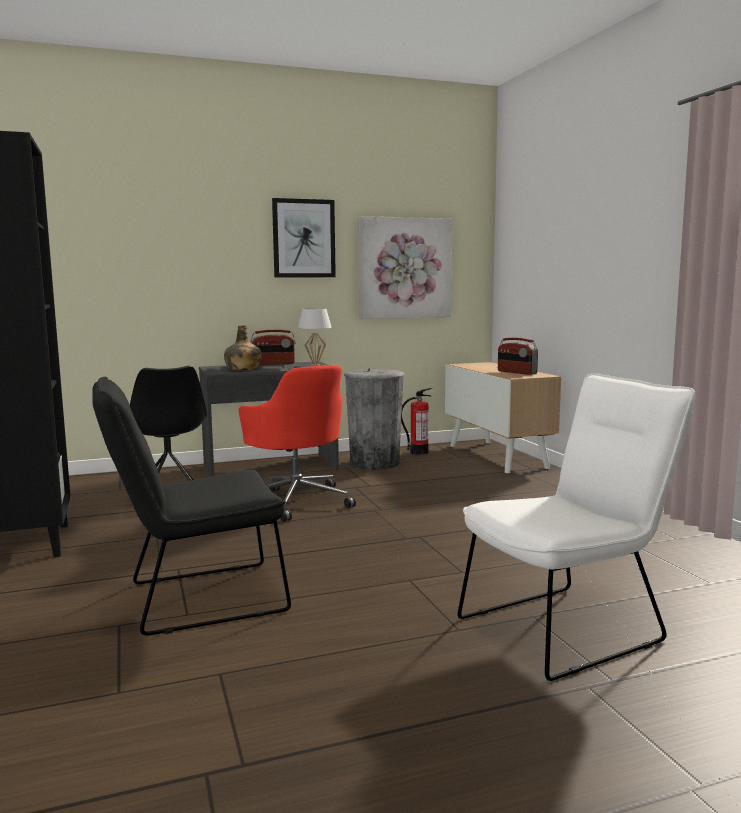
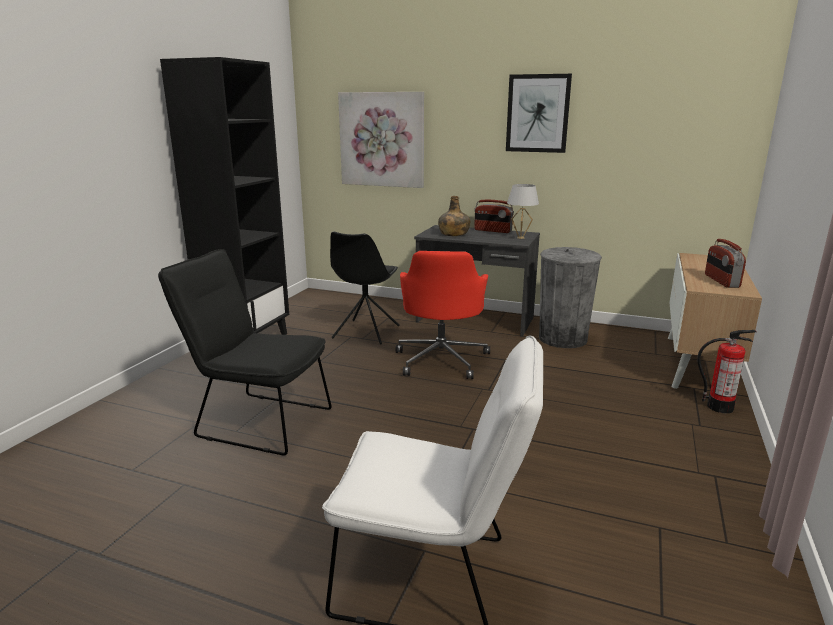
camera: 40 degrees right, 10 degrees up
picture [358,216,452,319] -> picture moved to [338,92,424,188]
fire extinguisher [401,388,432,455] -> fire extinguisher moved to [697,330,757,413]

